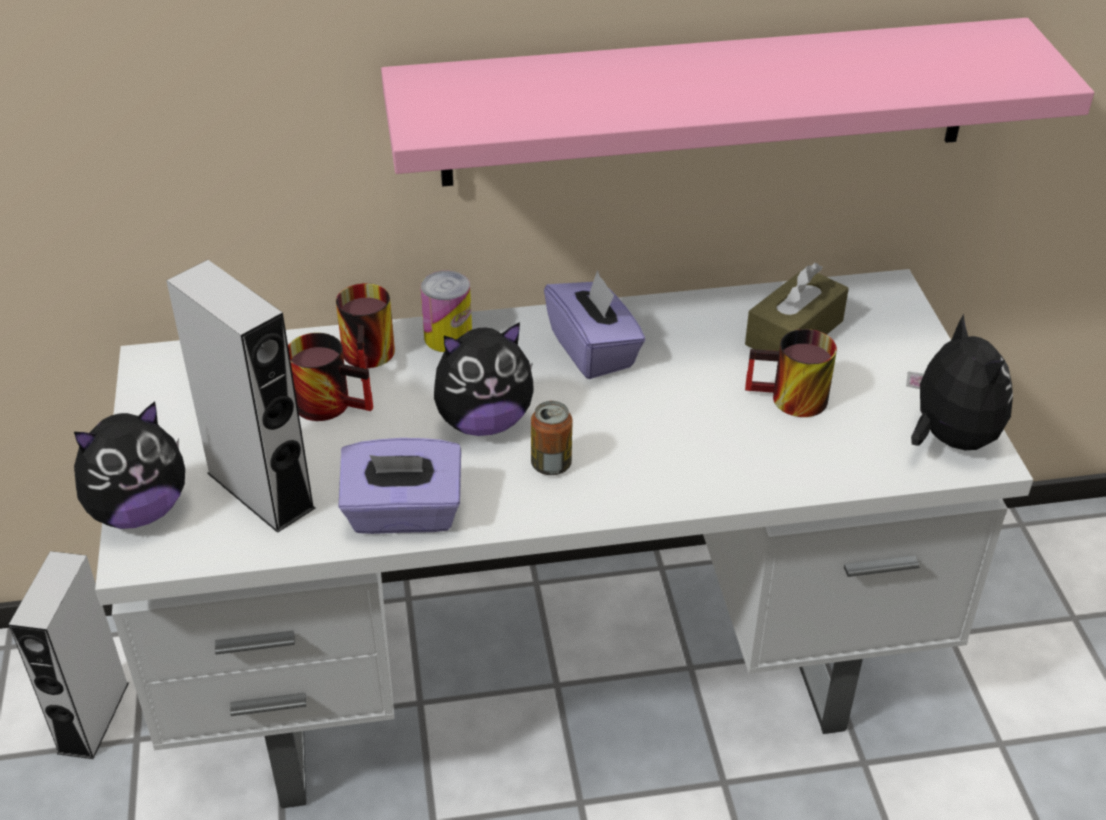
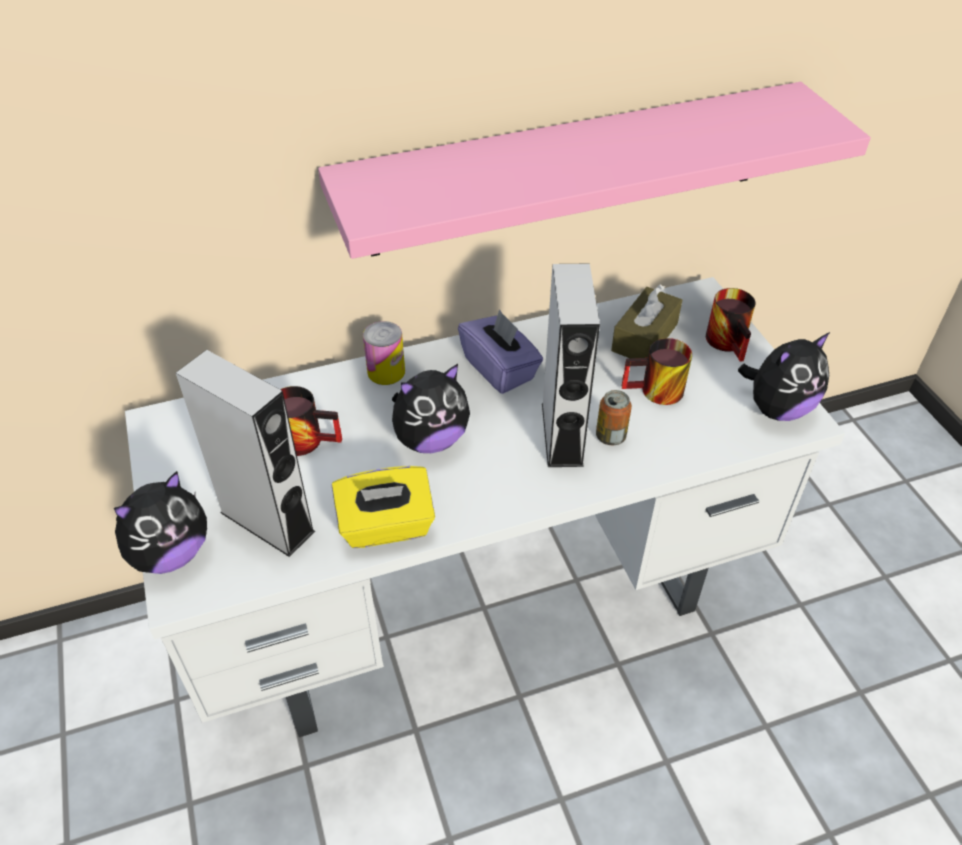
camera: 10 degrees left, 5 degrees up
grey speaker [9,551,129,759] -> grey speaker moved to [542,263,600,467]
mug [336,283,395,381] -> mug moved to [706,288,755,362]
purple tissue box [338,438,461,534] -> yellow tissue box [332,466,435,548]
can [531,401,573,475] -> can moved to [596,390,632,445]
plush toy [906,313,1013,450] -> plush toy turned 90 degrees clockwise [738,332,830,421]

